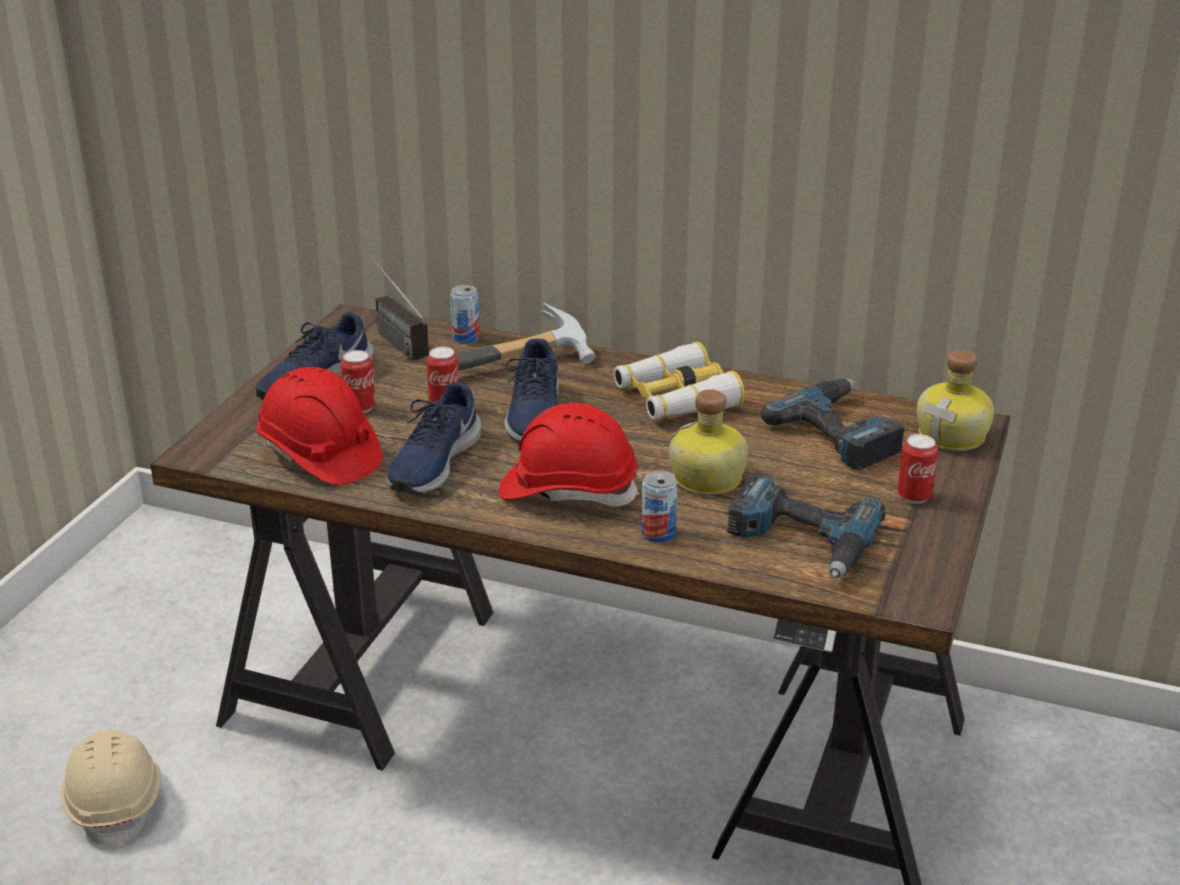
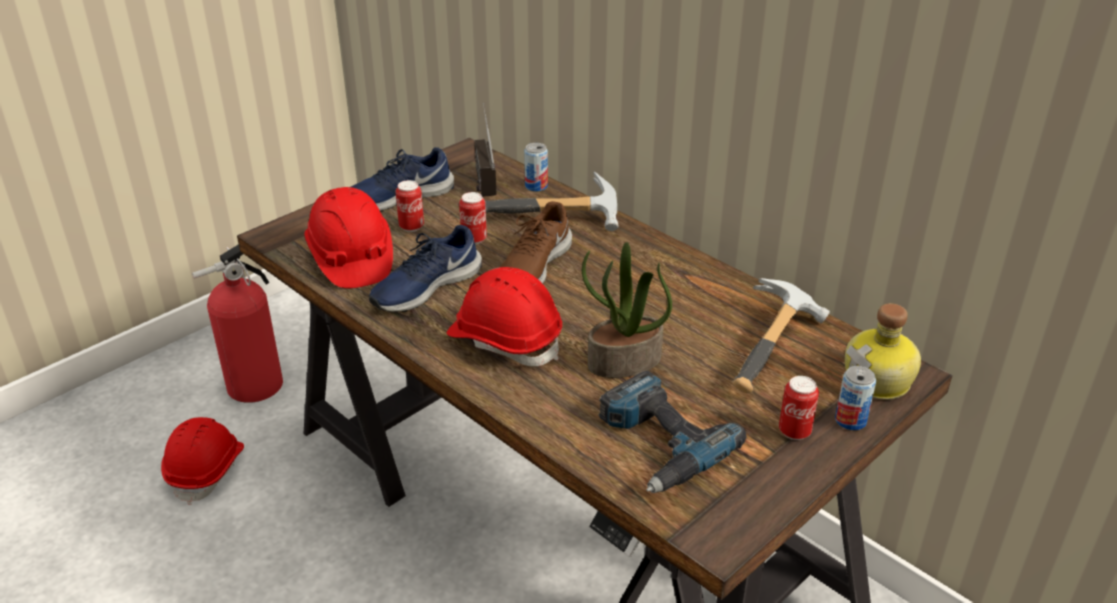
camera: 25 degrees right, 5 degrees up
beige hard hat [60,730,161,848] -> red hard hat [161,417,244,505]
blue shoe [505,339,559,442] -> brown shoe [500,201,572,284]
binoculars [613,342,745,420] -> none
can [641,470,677,543] -> can moved to [835,366,876,430]
bottle [669,389,748,495] -> potted plant [582,242,672,378]
power drill [761,379,906,470] -> hammer [733,278,830,393]
none -> fire extinguisher [192,244,283,403]

